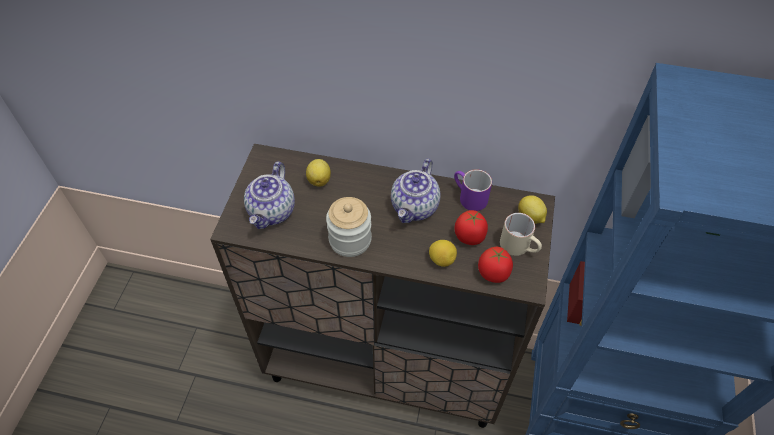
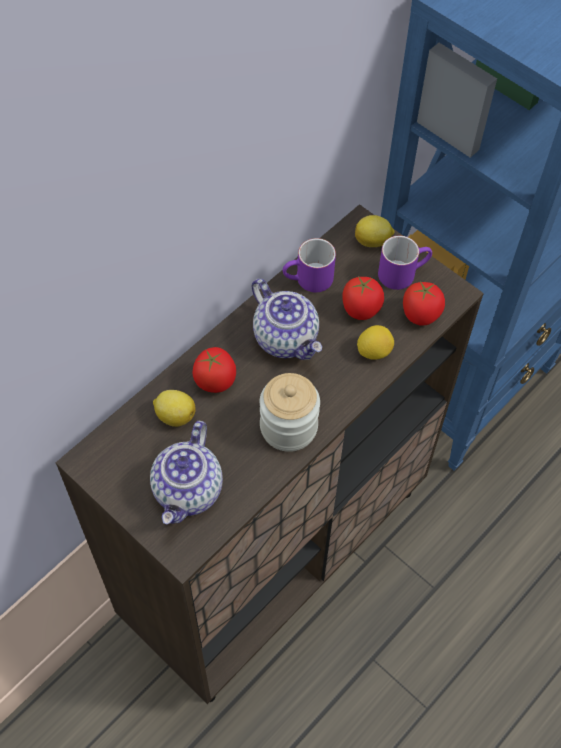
camera: 60 degrees left, 5 degrees up
teapot [244,161,295,229] -> teapot turned 60 degrees clockwise [150,421,223,524]
beige mug [500,213,542,256] -> purple mug [378,236,432,290]
none -> tomato [192,347,236,393]

